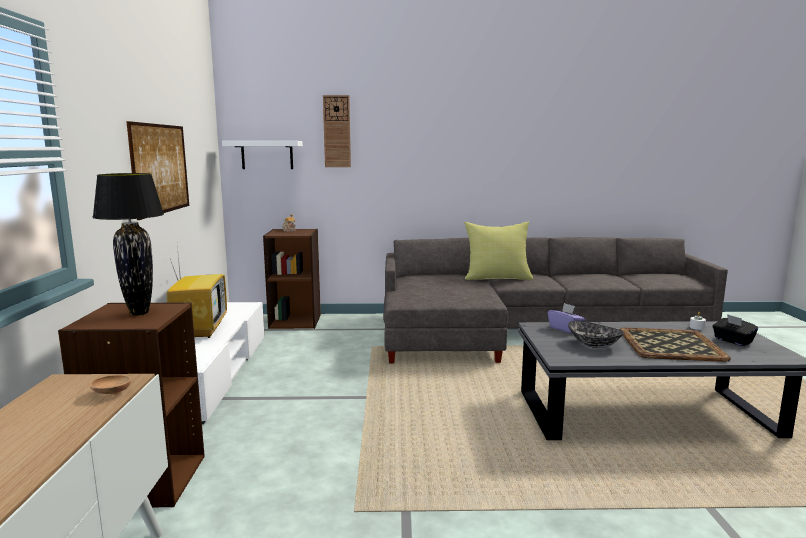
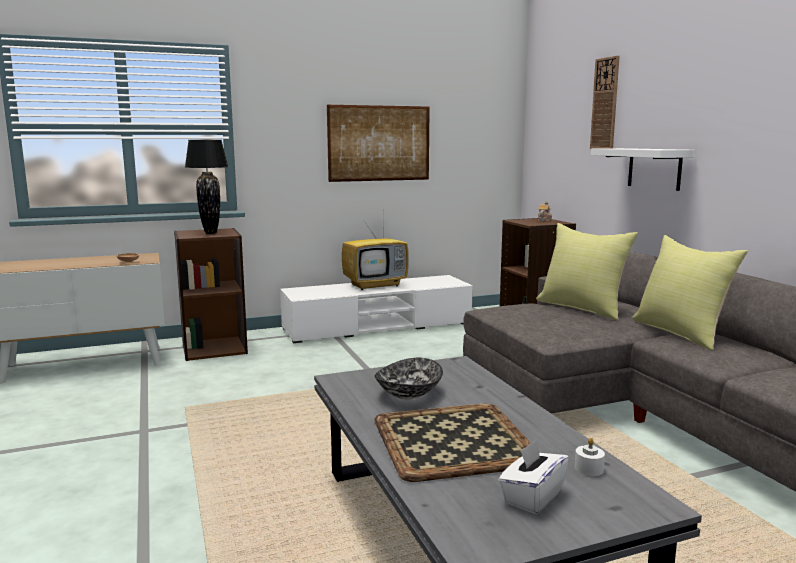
camera: 70 degrees right, 0 degrees up
white shelf [222,141,303,169] -> white shelf moved to [591,148,695,191]
purple tissue box [548,303,585,333] -> none
black tissue box [713,314,758,346] -> white tissue box [499,439,569,514]
none -> yellow pillow [536,223,638,320]

